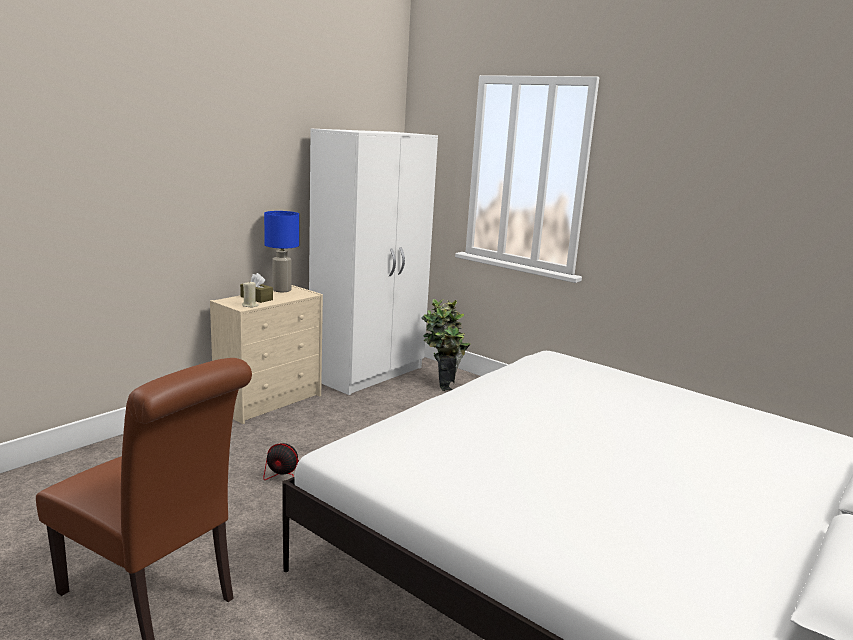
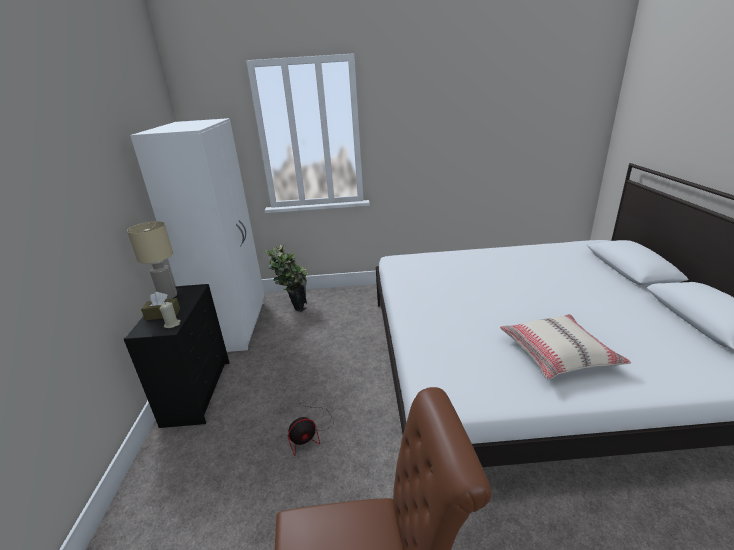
camera: 40 degrees left, 10 degrees up
beige dresser [210,285,323,424] -> black dresser [124,284,229,428]
blue table lamp [264,211,299,292] -> beige table lamp [127,221,177,299]
none -> beige pillow [500,314,631,380]

